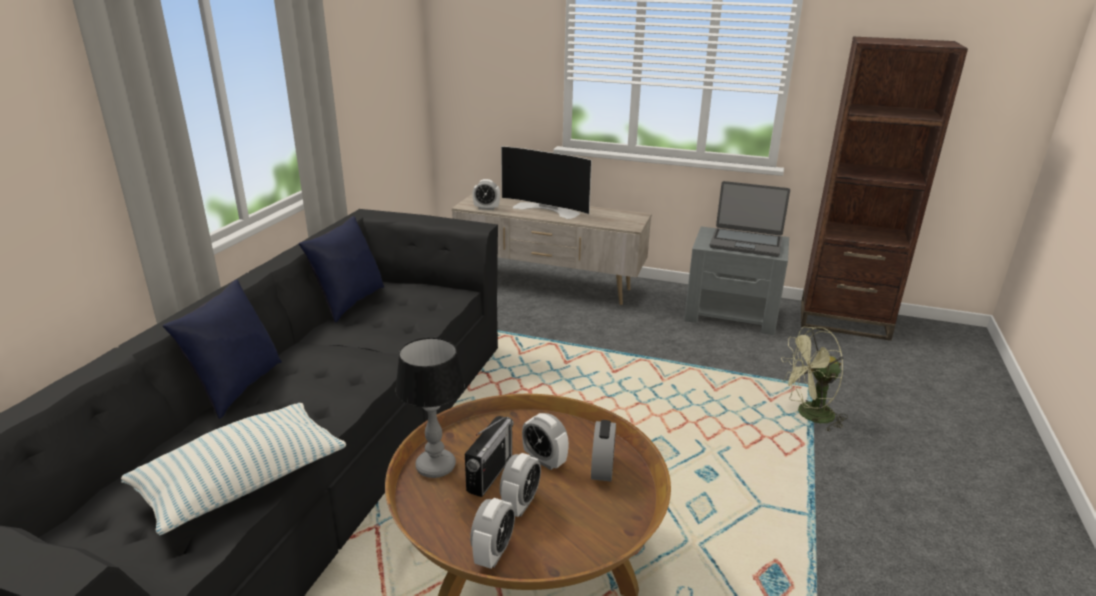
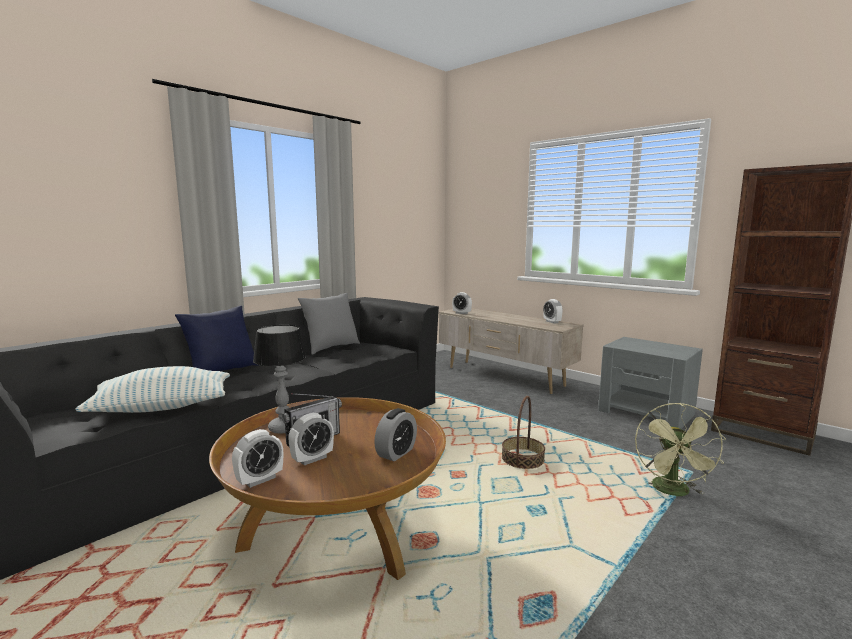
camera: 25 degrees right, 15 degrees down
blue pillow [298,216,384,322] -> grey pillow [298,293,360,355]
television [501,146,592,219] -> none
alarm clock [522,413,569,470] -> alarm clock moved to [543,299,563,324]
laptop [710,181,790,257] -> none
green fan [781,327,848,431] -> green fan turned 90 degrees counterclockwise [635,403,726,496]
none -> basket [502,396,545,469]

